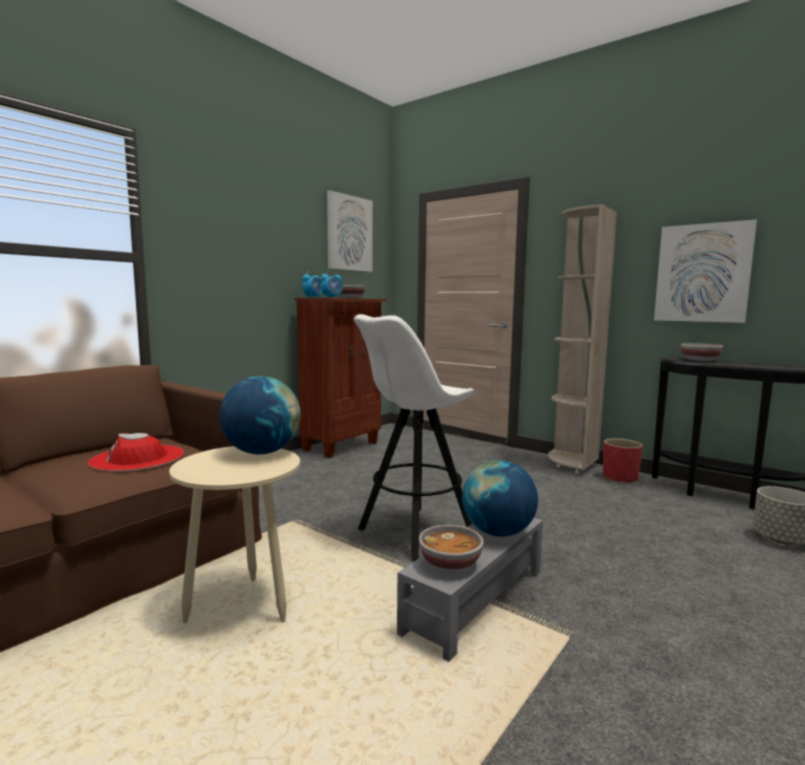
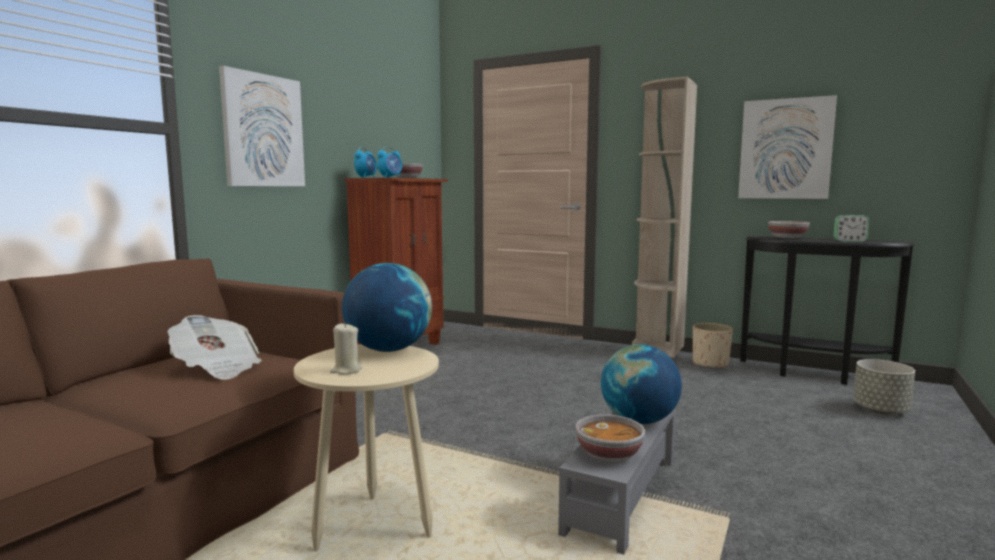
camera: 10 degrees left, 0 degrees up
red hat [88,433,184,471] -> newspaper [168,315,262,380]
picture [327,190,373,272] -> picture moved to [219,66,305,186]
white stool [354,314,474,561] -> none
red planter [603,438,643,484] -> beige planter [693,323,733,369]
none -> beige candle [330,323,362,375]
none -> alarm clock [833,215,869,242]

